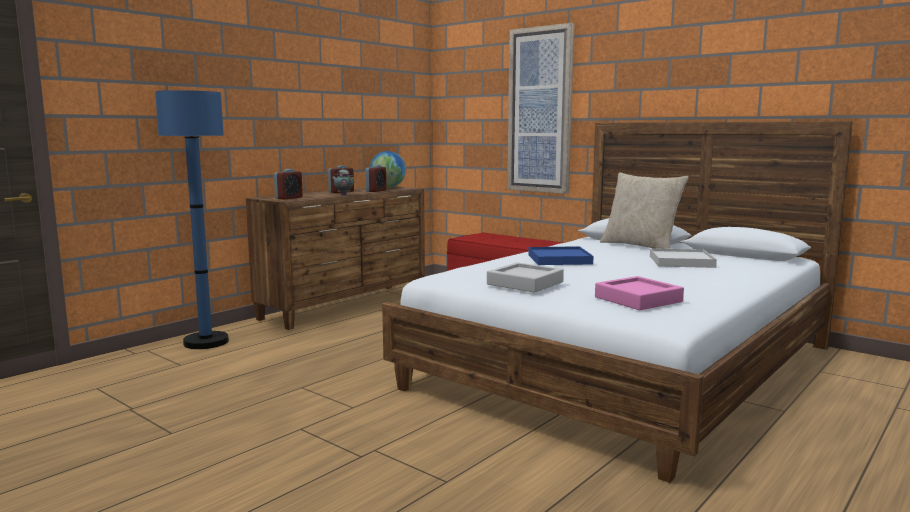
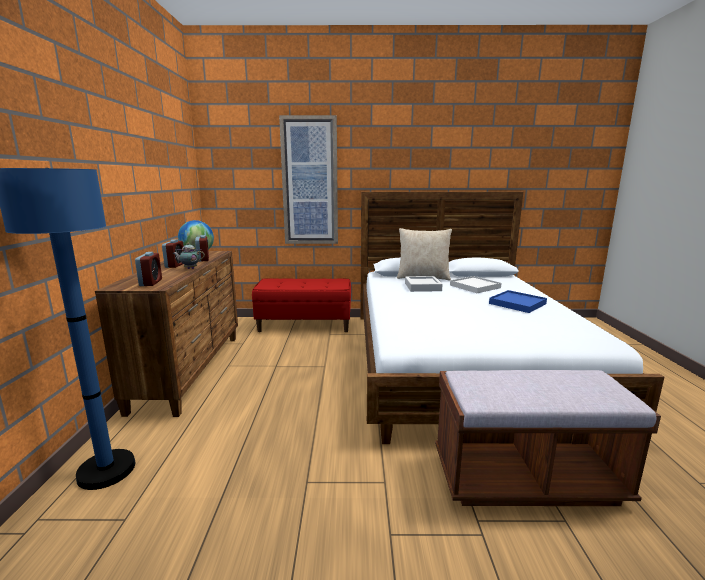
camera: 40 degrees left, 5 degrees up
grey tray [487,263,564,293] -> grey tray moved to [405,276,443,292]
blue tray [528,246,593,265] -> blue tray moved to [489,290,547,313]
pink tray [595,276,684,310] -> none
none -> brown bench [435,370,661,506]

